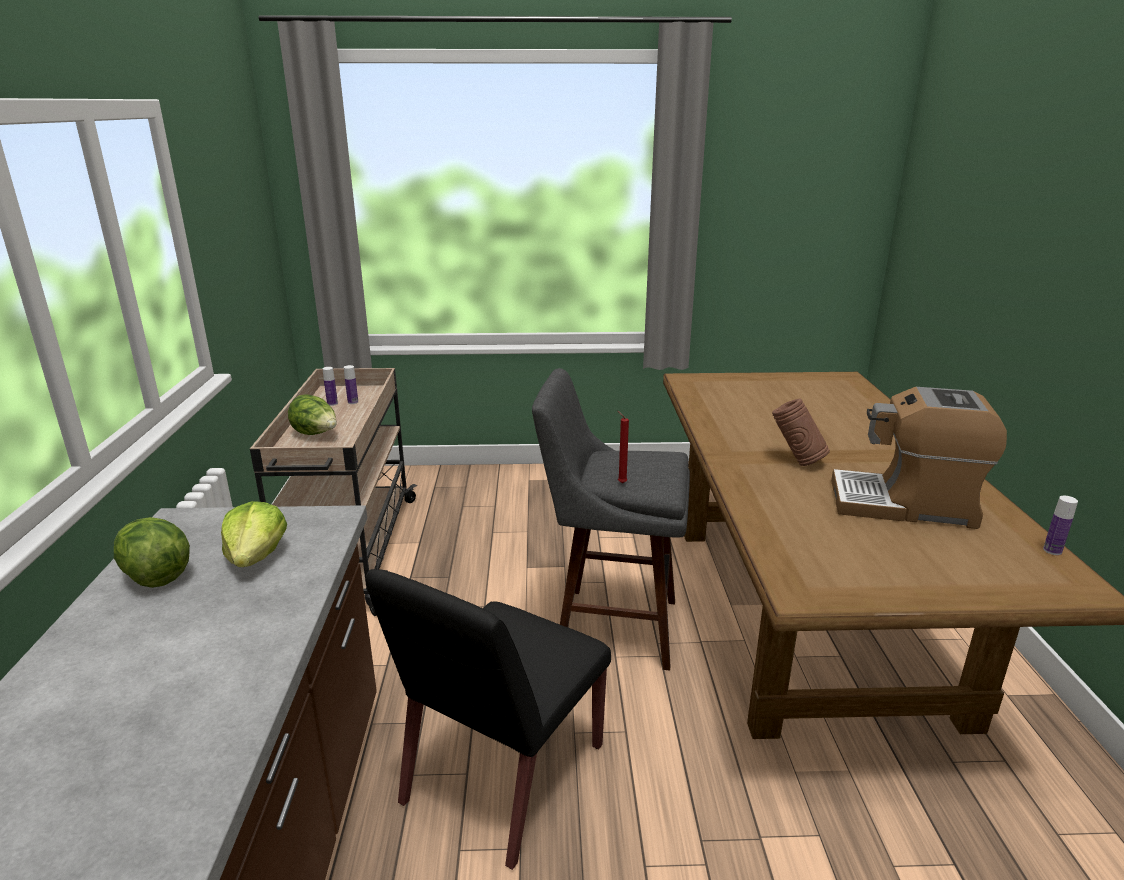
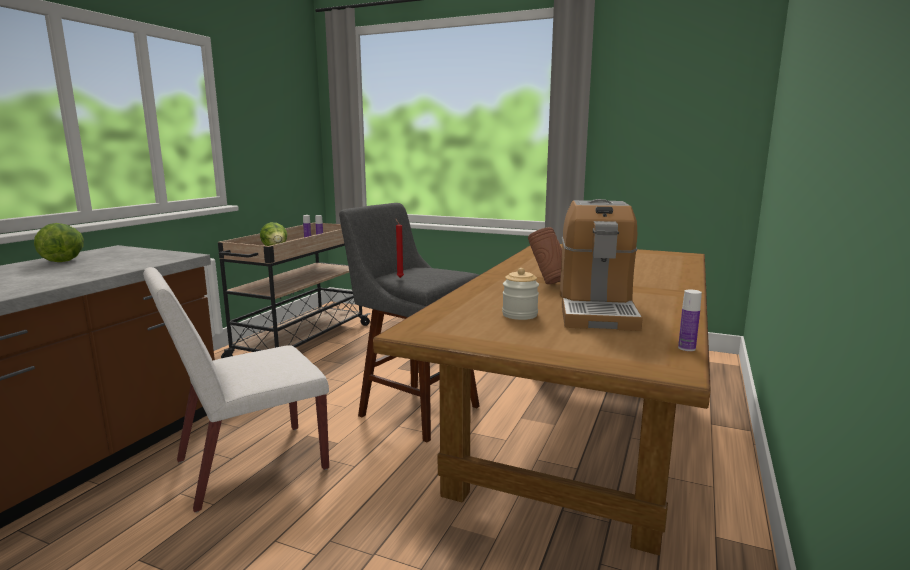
camera: 25 degrees right, 10 degrees down
lettuce [221,501,287,567] -> none
black chair [366,569,611,870] -> white chair [143,267,329,513]
coffee machine [831,387,1007,529] -> coffee machine turned 120 degrees counterclockwise [560,199,643,331]
none -> jar [502,268,539,320]

